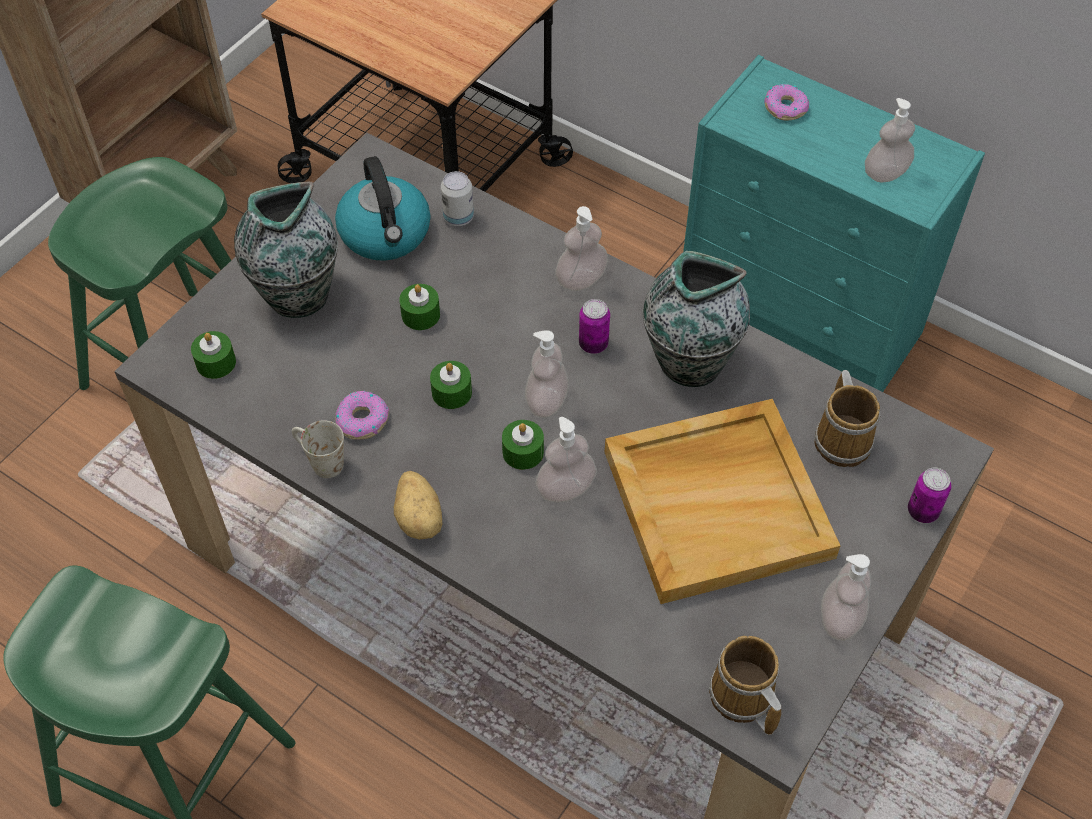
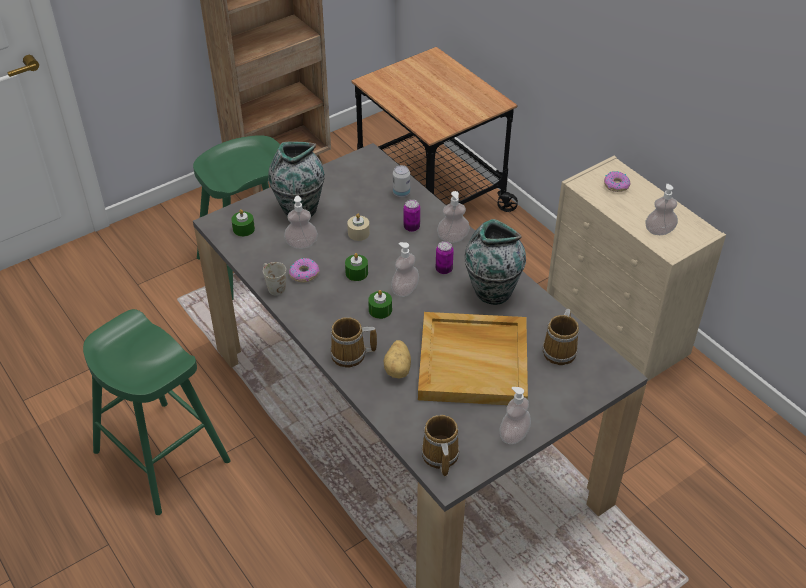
camera: 20 degrees right, 10 degrees down
kettle [335,156,431,261] -> none
potato [394,471,442,540] -> potato moved to [384,340,411,379]
green candle [399,284,440,330] -> beige candle [347,214,370,241]
soap dispenser [535,417,597,503] -> soap dispenser moved to [284,195,318,249]
turquoise dresser [683,55,985,392] -> beige dresser [547,156,726,381]
can [908,468,951,523] -> can moved to [404,199,420,232]
none -> mug [331,317,377,367]

